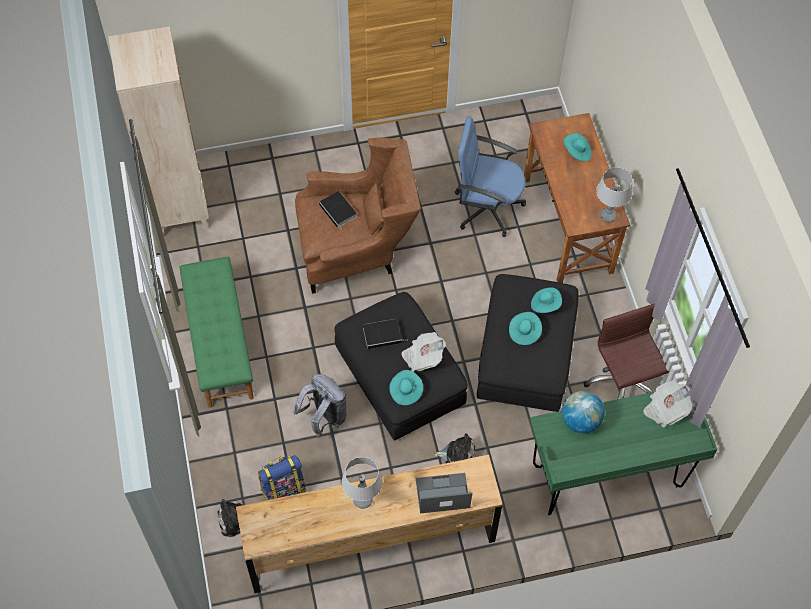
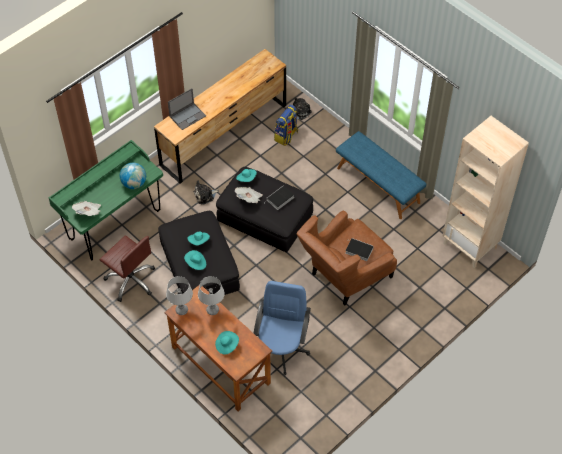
camera: 150 degrees right, 5 degrees down
green bench [179,257,254,408] -> blue bench [336,131,426,219]
grey backpack [293,374,347,438] -> none
grey table lamp [342,457,383,509] -> grey table lamp moved to [198,276,225,315]
blue office chair [455,116,526,237] -> blue office chair turned 60 degrees counterclockwise [254,281,311,375]

